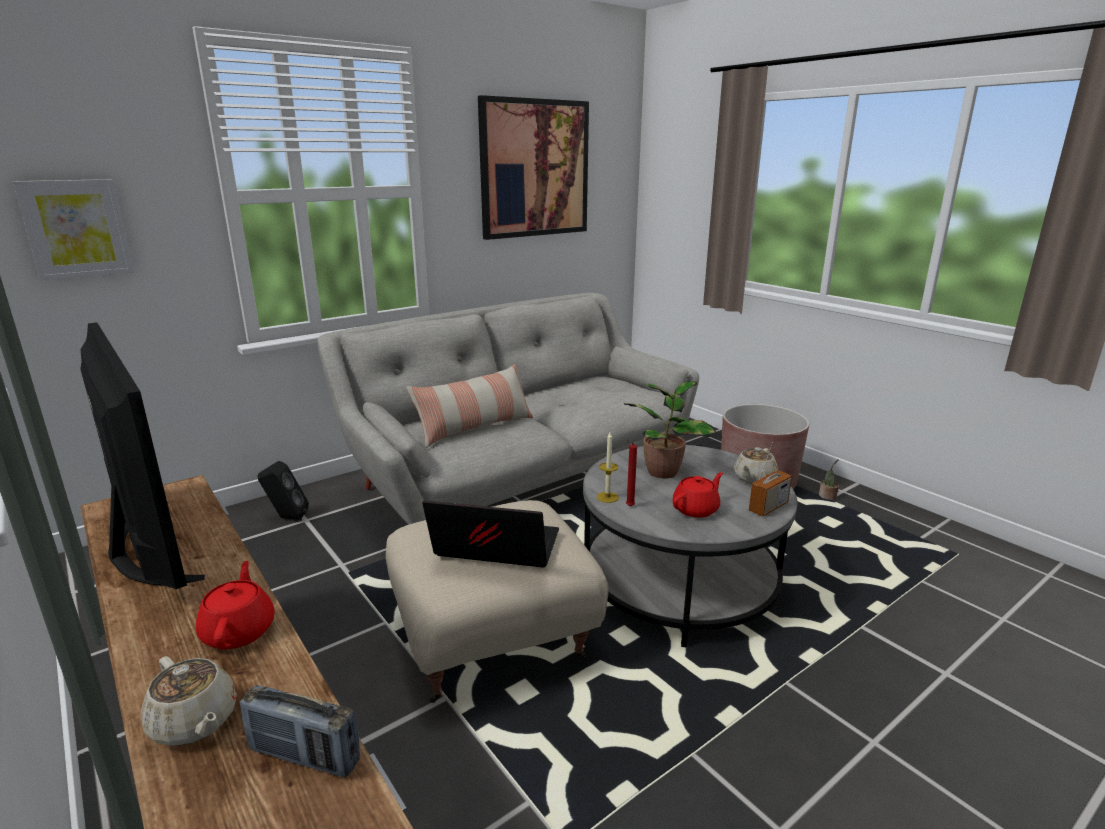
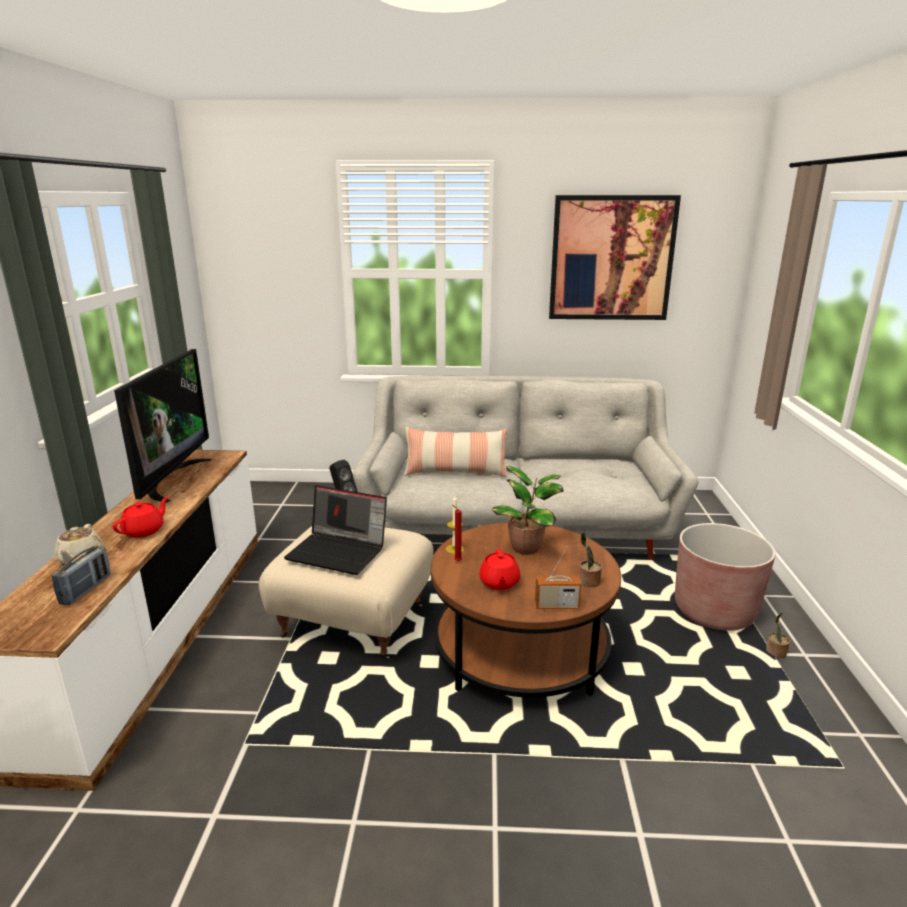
camera: 40 degrees right, 0 degrees up
picture [13,179,134,281] -> none
radio [240,685,360,777] -> radio turned 135 degrees counterclockwise [52,546,111,605]
laptop [422,501,559,568] -> laptop turned 150 degrees clockwise [284,485,387,575]
grey coffee table [583,445,798,647] -> brown coffee table [431,522,621,698]
red teapot [673,472,723,518] -> red teapot turned 90 degrees clockwise [479,549,520,590]
beige teapot [734,447,778,484] -> potted plant [580,532,602,587]

